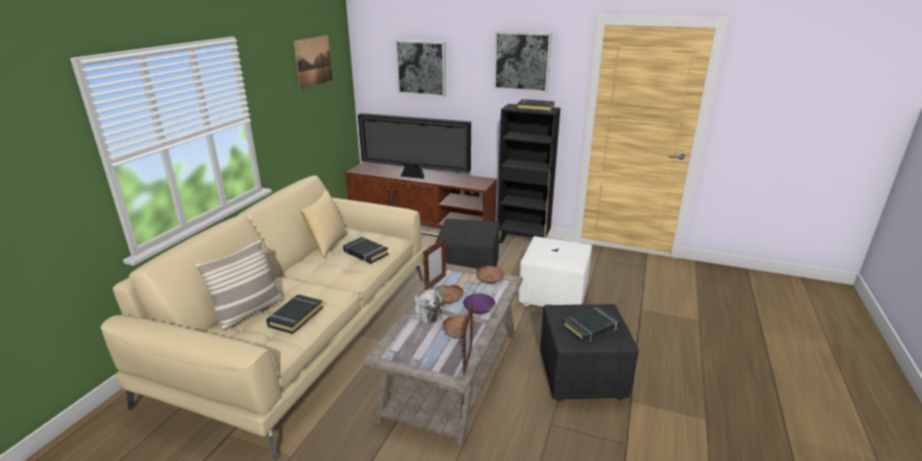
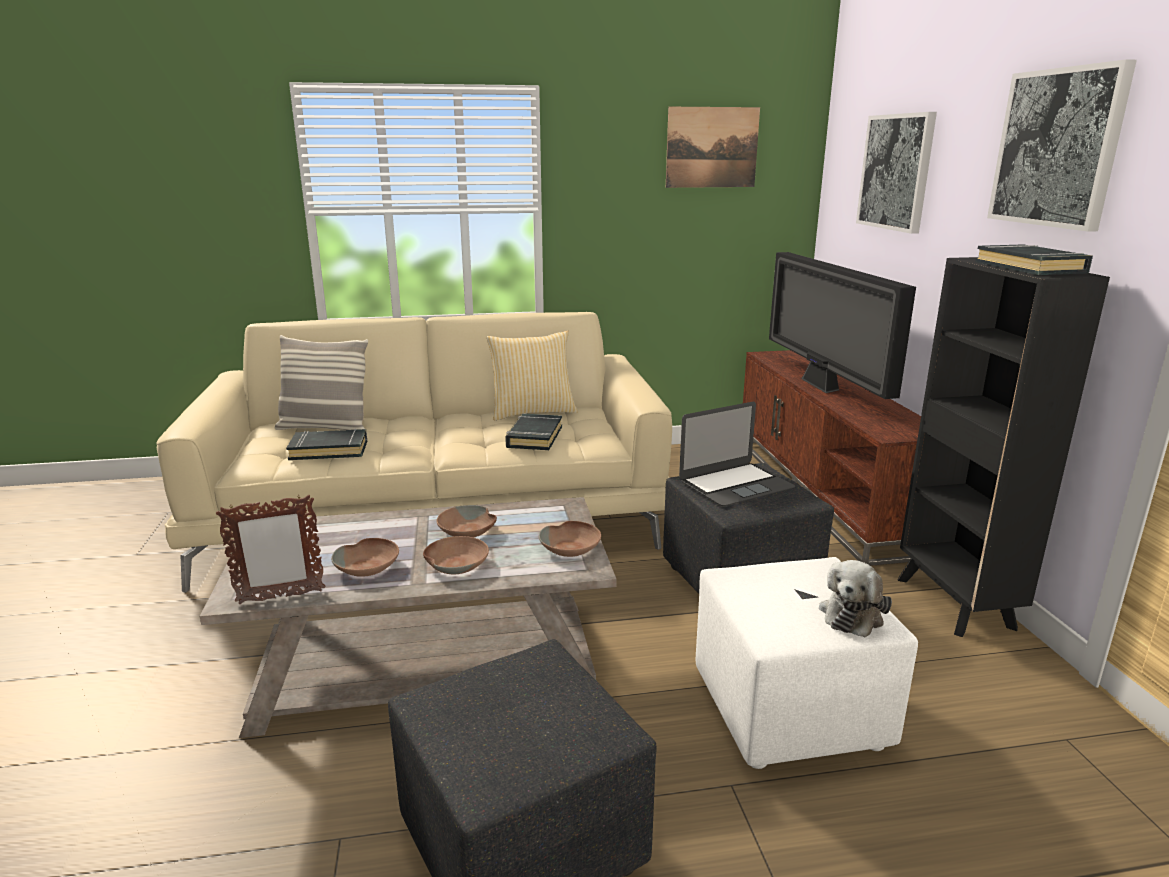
camera: 60 degrees right, 5 degrees down
plush toy [414,289,444,323] -> plush toy moved to [819,560,892,637]
picture frame [423,237,446,290] -> none
purple bowl [463,294,496,314] -> brown bowl [423,536,489,574]
black book [563,306,621,343] -> none
none -> laptop [679,402,795,506]

